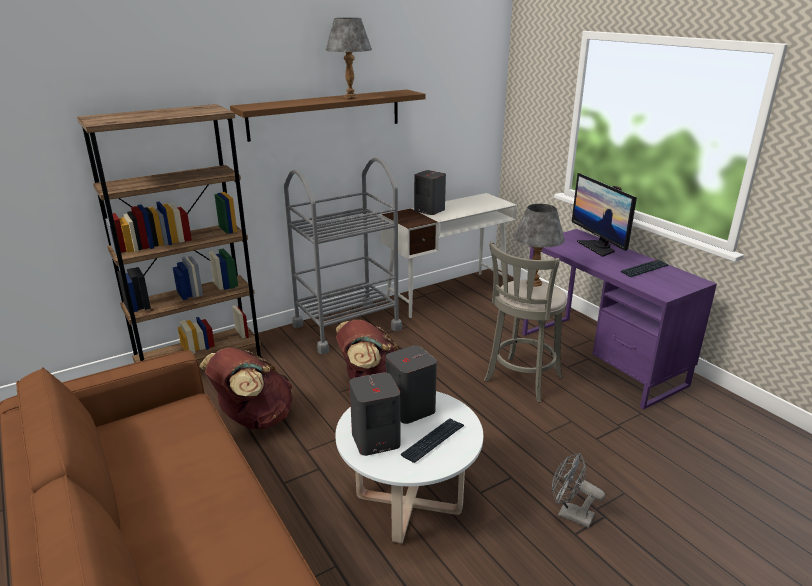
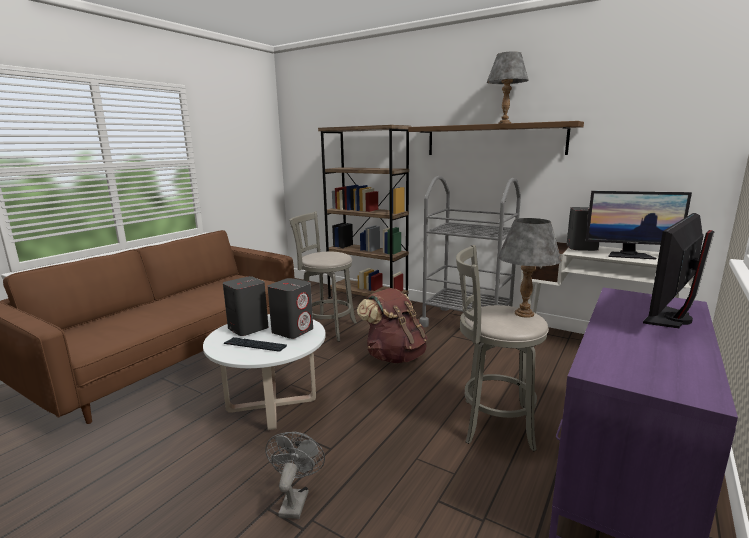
camera: 65 degrees right, 10 degrees down
brown backpack [199,348,293,429] -> grey stool [289,211,357,342]
keyboard [621,259,668,277] -> none
none -> monitor [585,191,692,259]

